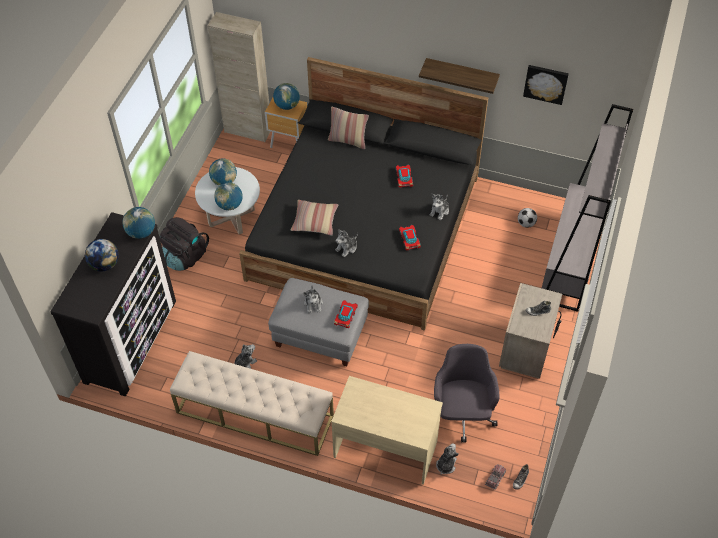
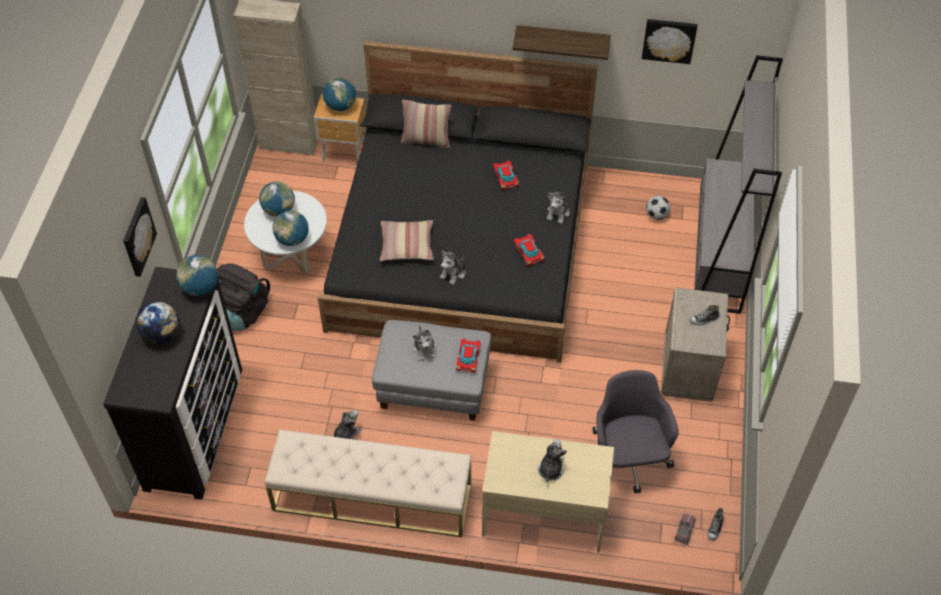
camera: 10 degrees left, 0 degrees up
plush toy [436,443,459,475] -> plush toy moved to [538,439,567,482]
none -> picture [123,197,157,277]

